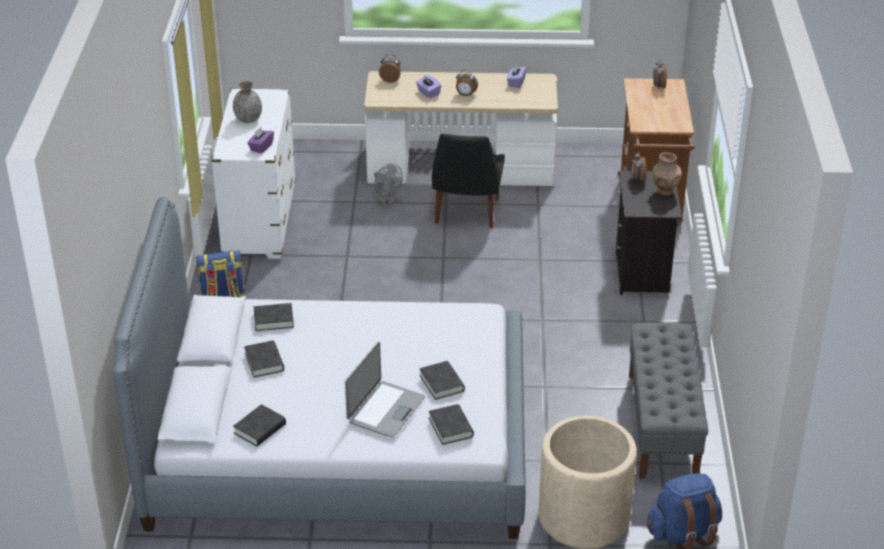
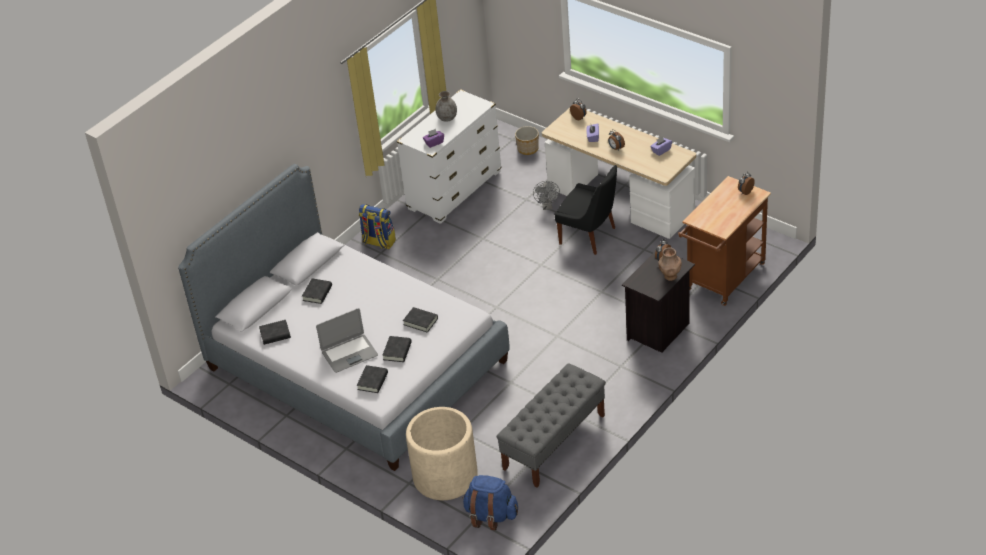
camera: 40 degrees right, 5 degrees up
black book [254,303,294,331] -> black book moved to [403,307,438,333]
black chair [432,134,505,228] -> black chair turned 105 degrees counterclockwise [555,165,617,255]
none -> planter [515,126,539,155]

